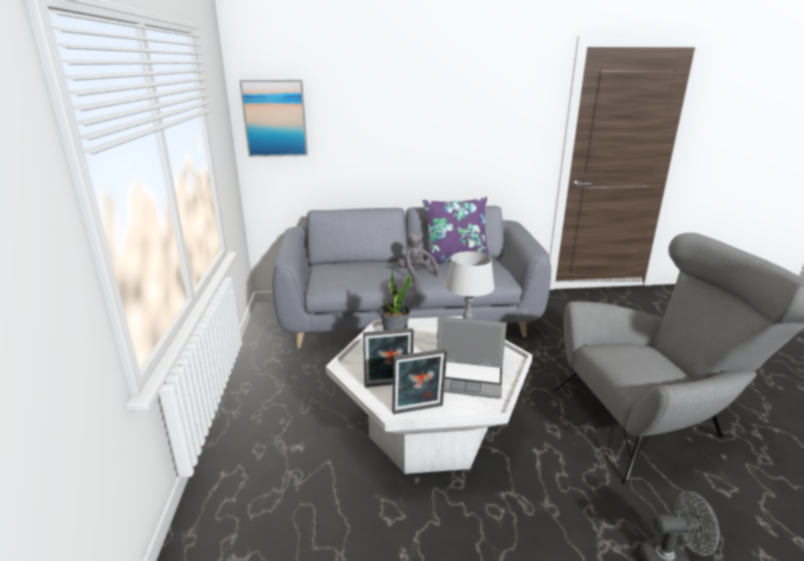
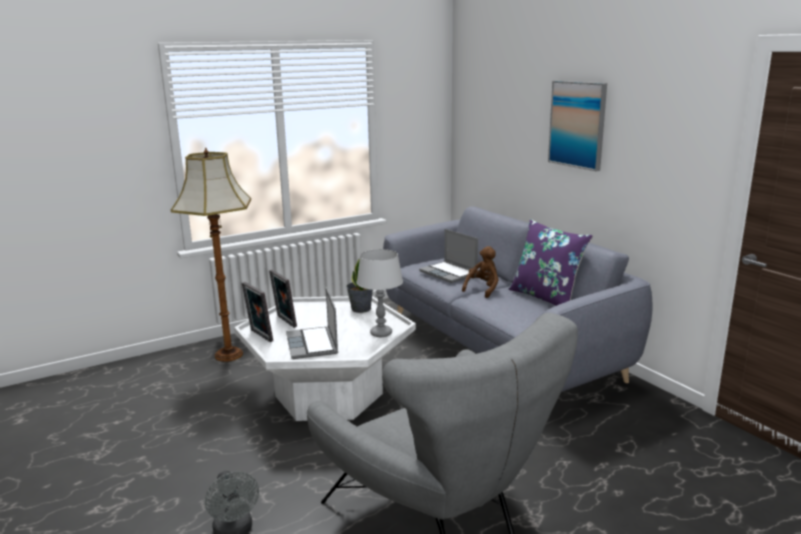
camera: 65 degrees right, 5 degrees down
picture [239,80,308,157] -> picture moved to [548,81,607,171]
grey plush toy [398,233,438,280] -> brown plush toy [462,246,499,298]
none -> floor lamp [171,148,251,362]
none -> laptop [419,229,478,283]

